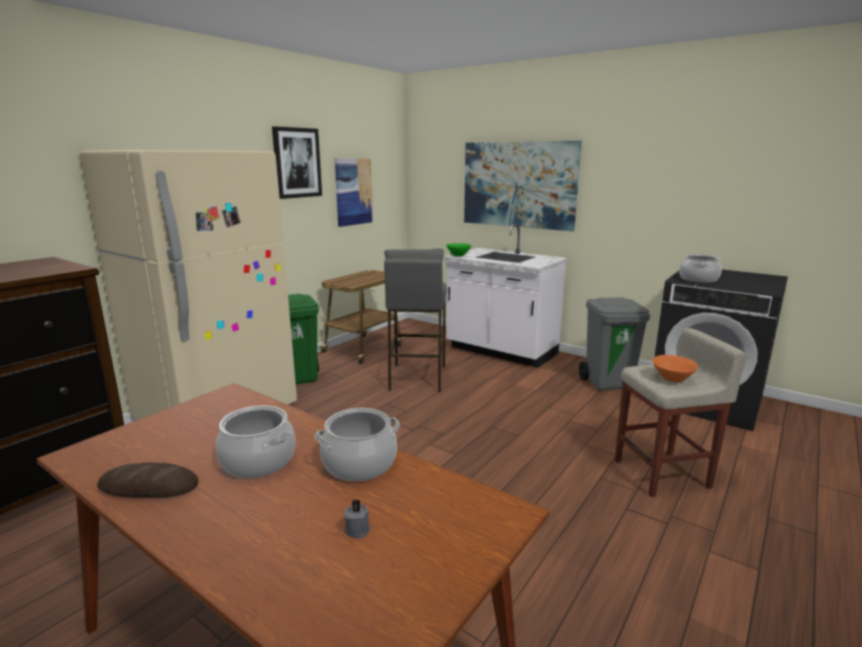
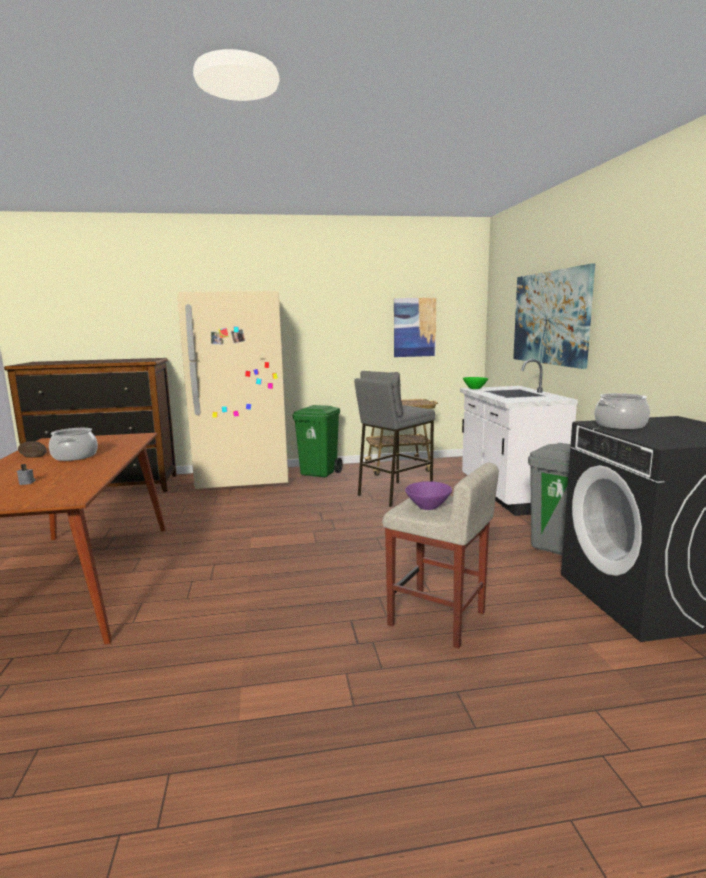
camera: 45 degrees right, 5 degrees down
picture [272,126,322,199] -> none
cooking pot [314,408,400,481] -> none
orange bowl [653,355,698,383] -> purple bowl [405,481,452,510]

